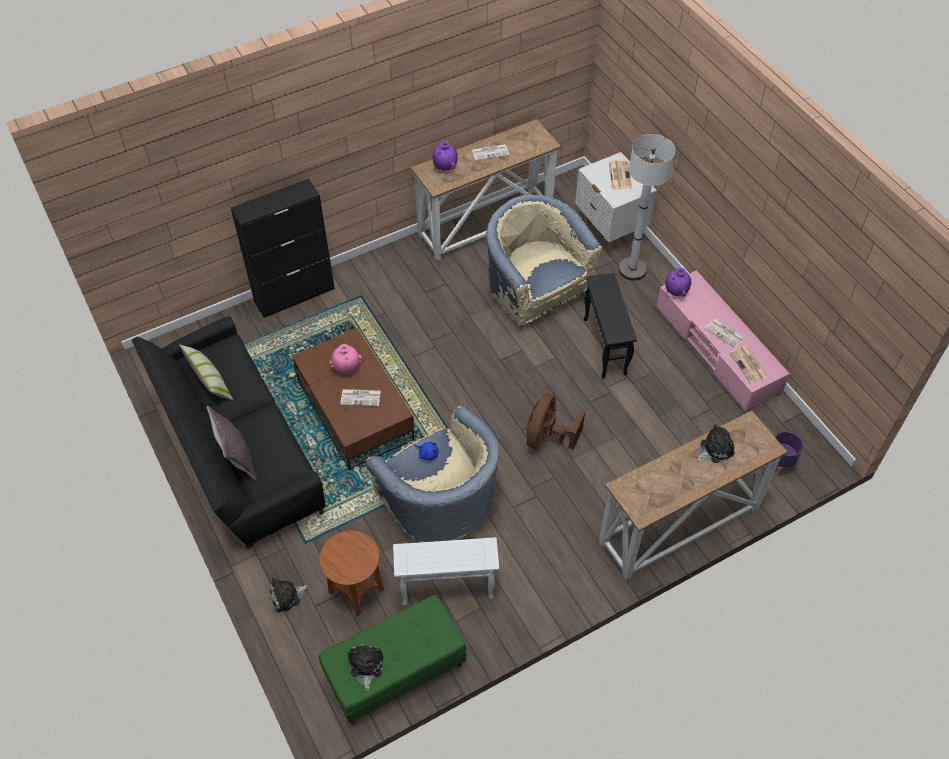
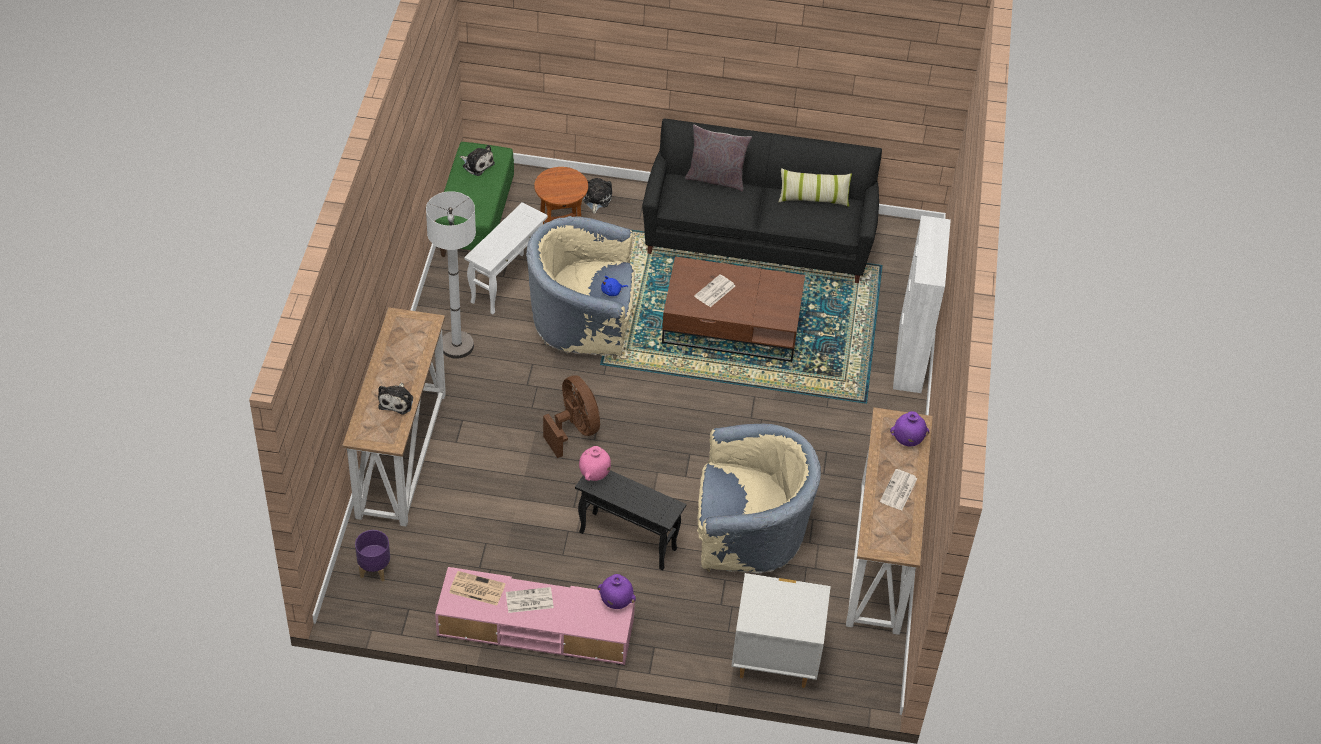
camera: 125 degrees right, 5 degrees down
black cabinet [231,179,335,318] -> white cabinet [893,215,951,393]
pink vase [329,344,362,374] -> pink vase moved to [579,446,611,481]
newspaper [608,160,632,189] -> none
white floor lamp [619,134,675,281] -> white floor lamp moved to [426,191,476,359]

